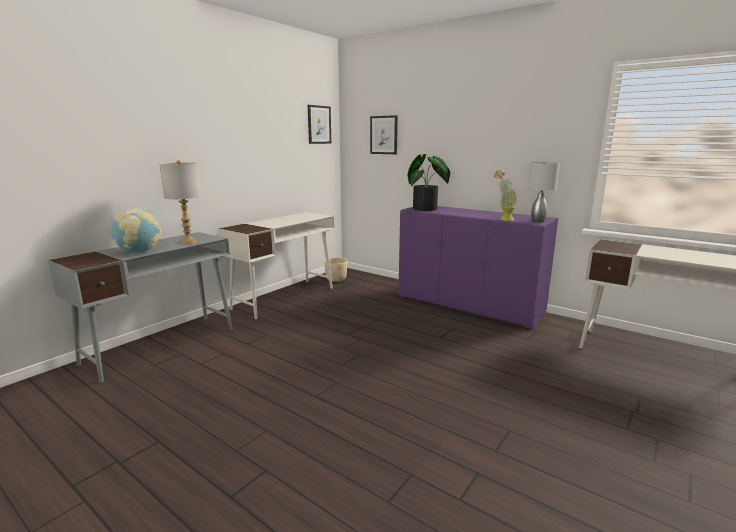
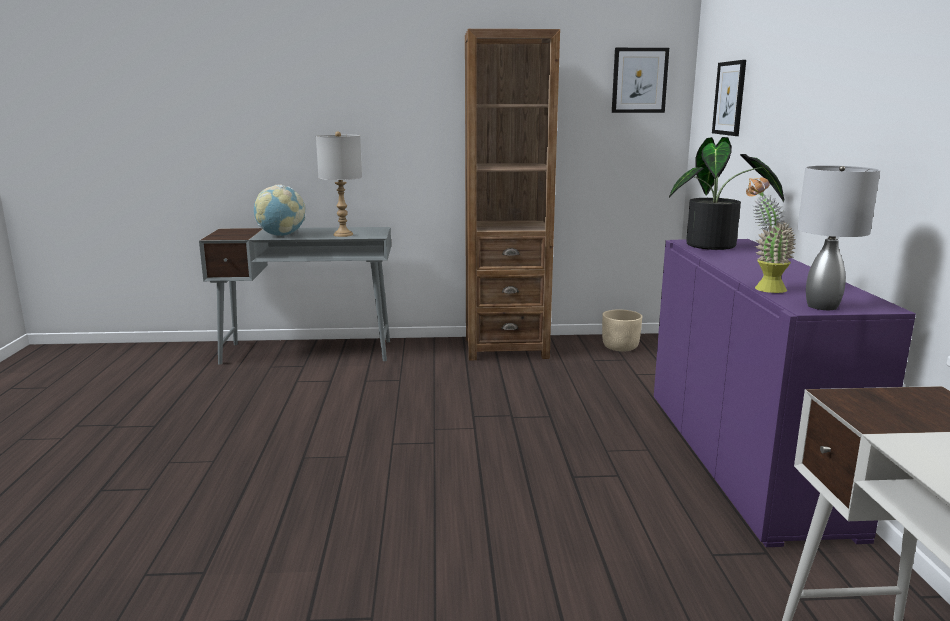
camera: 50 degrees right, 0 degrees up
white desk [218,212,334,319] -> brown bookcase [465,29,560,360]

